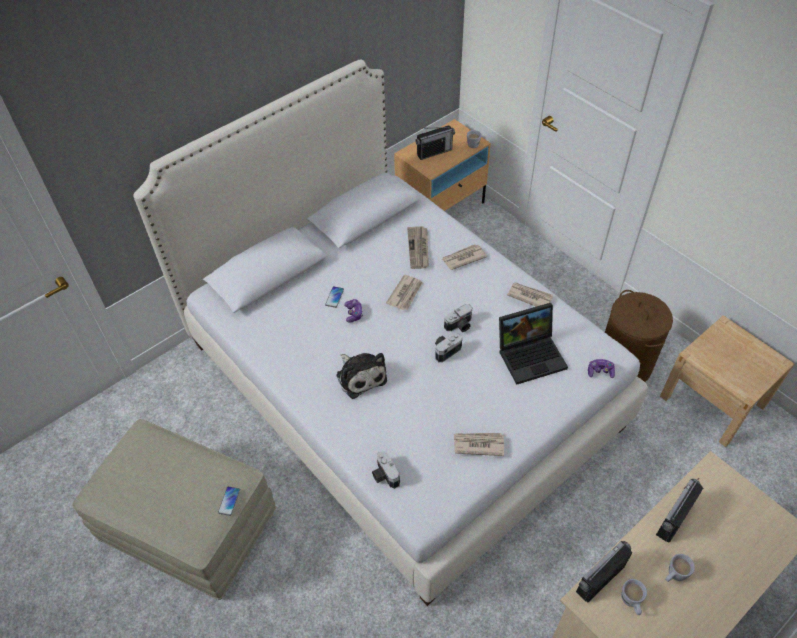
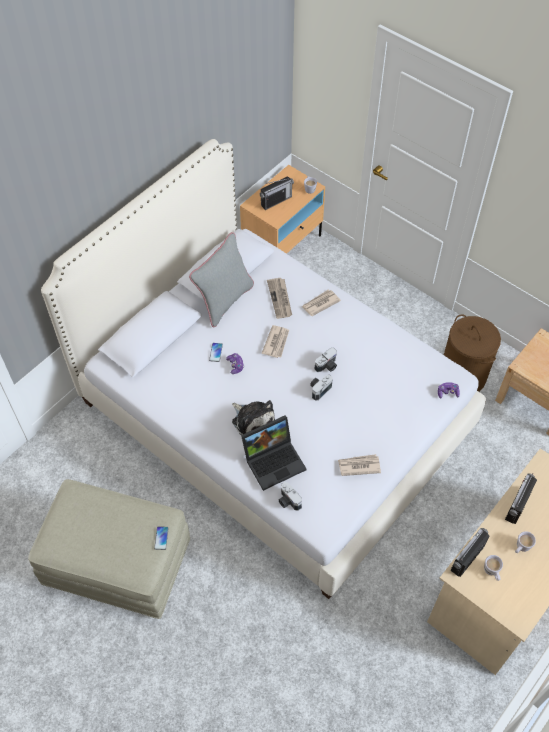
camera: 10 degrees left, 5 degrees up
laptop [499,303,568,385] -> laptop moved to [241,415,306,491]
newspaper [507,282,553,307] -> none
none -> grey pillow [189,232,254,327]

